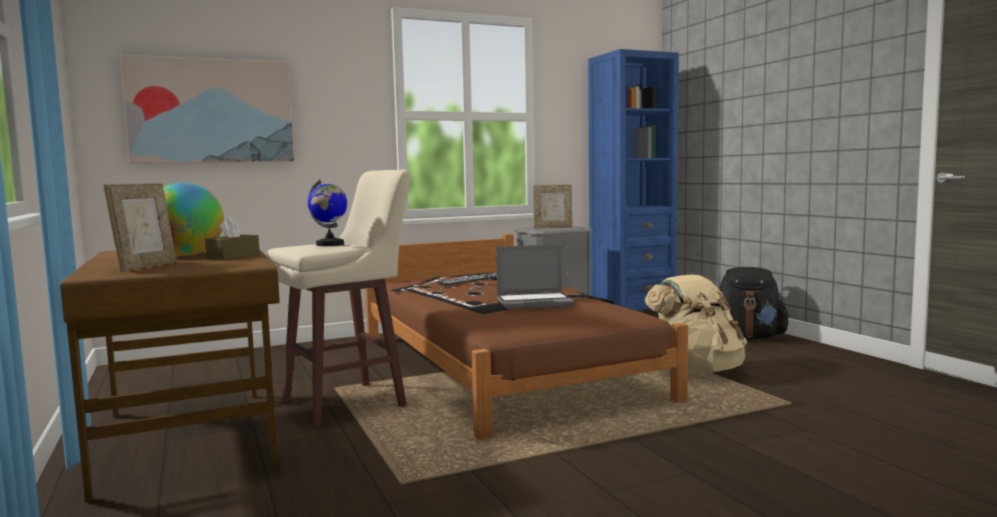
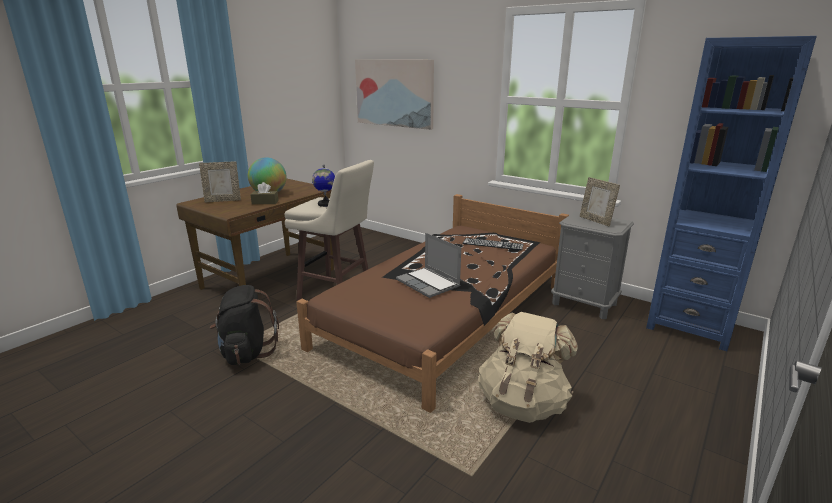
camera: 60 degrees right, 15 degrees up
black backpack [720,267,791,340] -> black backpack moved to [210,285,279,365]

